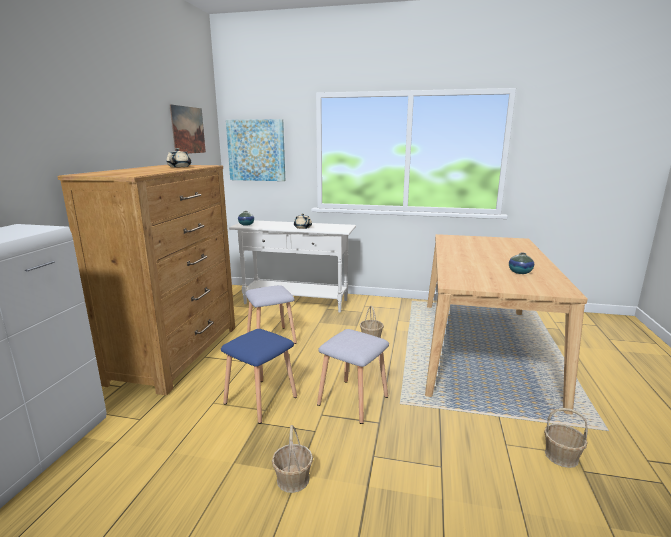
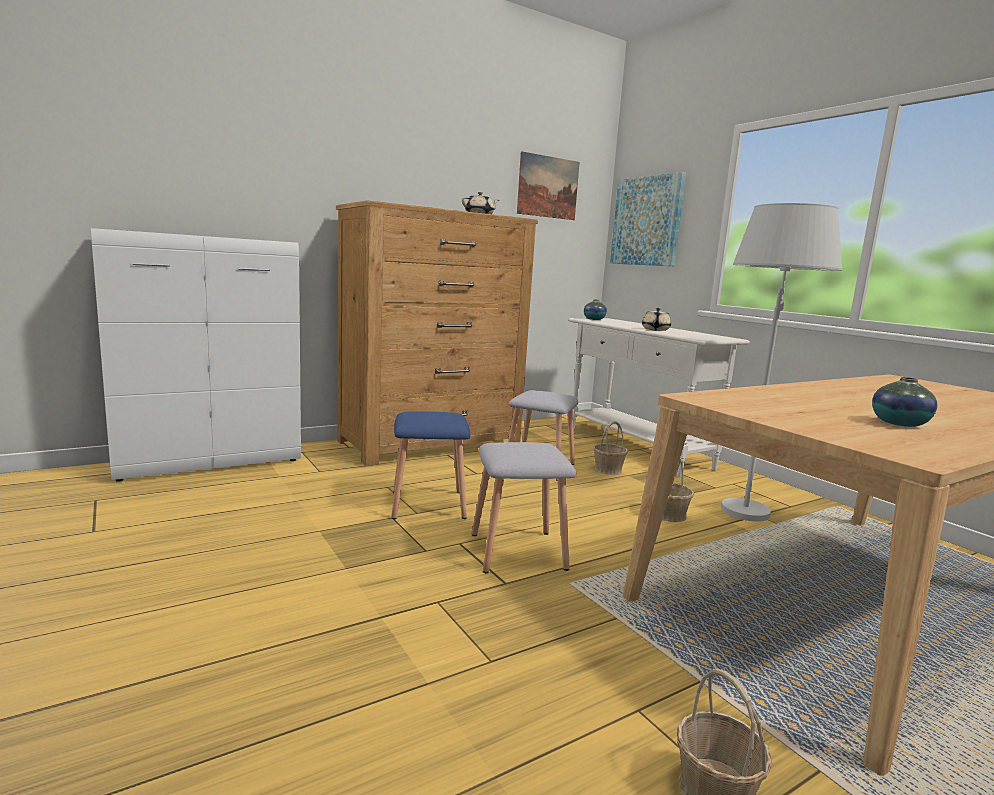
camera: 45 degrees right, 5 degrees down
basket [272,425,313,493] -> basket moved to [593,421,628,475]
none -> white floor lamp [721,203,842,522]

